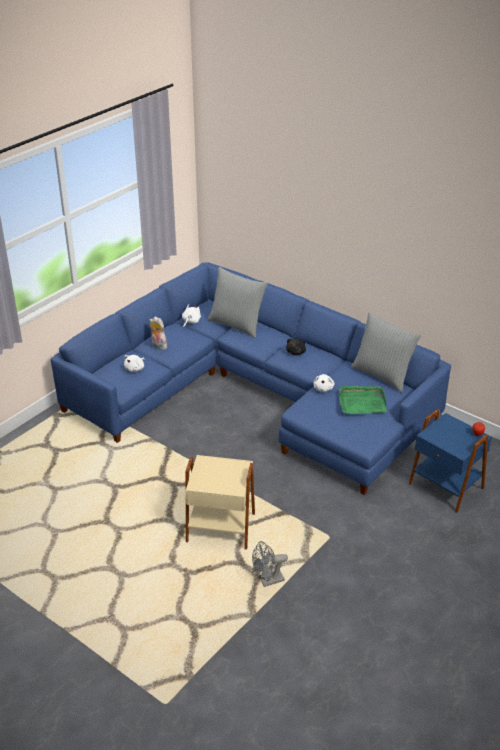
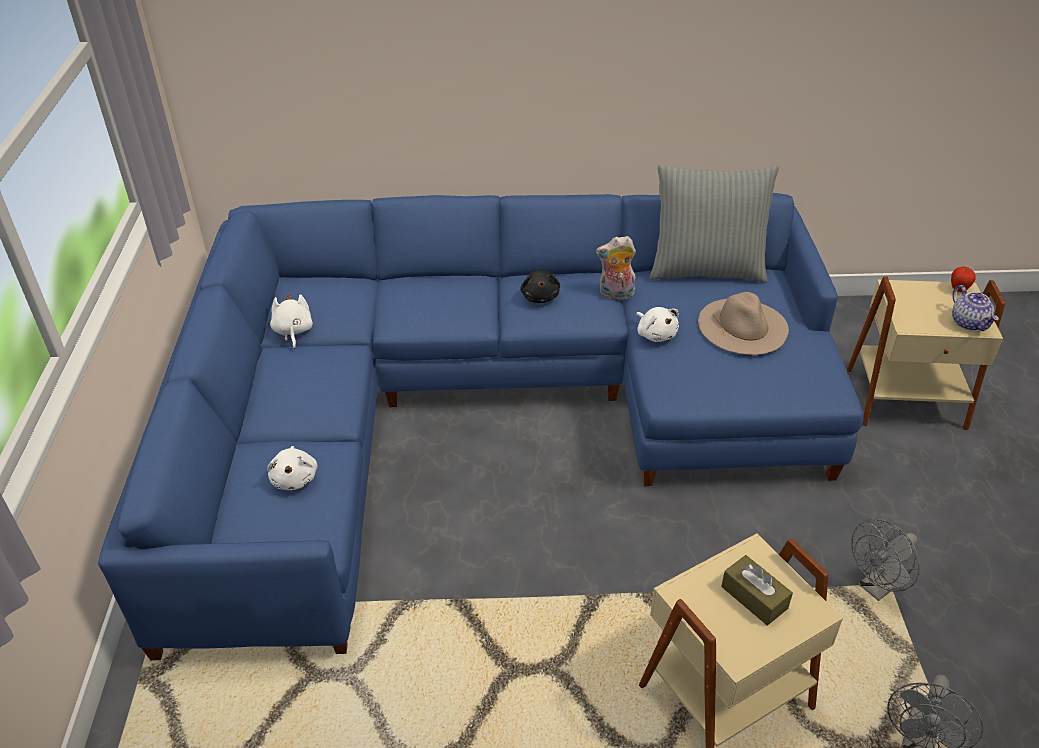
camera: 40 degrees left, 5 degrees up
plush toy [149,317,167,350] -> plush toy moved to [596,236,636,301]
grey pillow [208,267,268,338] -> none
green tray [339,386,387,414] -> beige hat [698,292,789,355]
blue side table [409,409,492,513] -> beige side table [847,276,1005,430]
none -> brown tissue box [721,555,793,625]
none -> grey fan [851,518,920,601]
none -> teapot [952,285,999,331]

